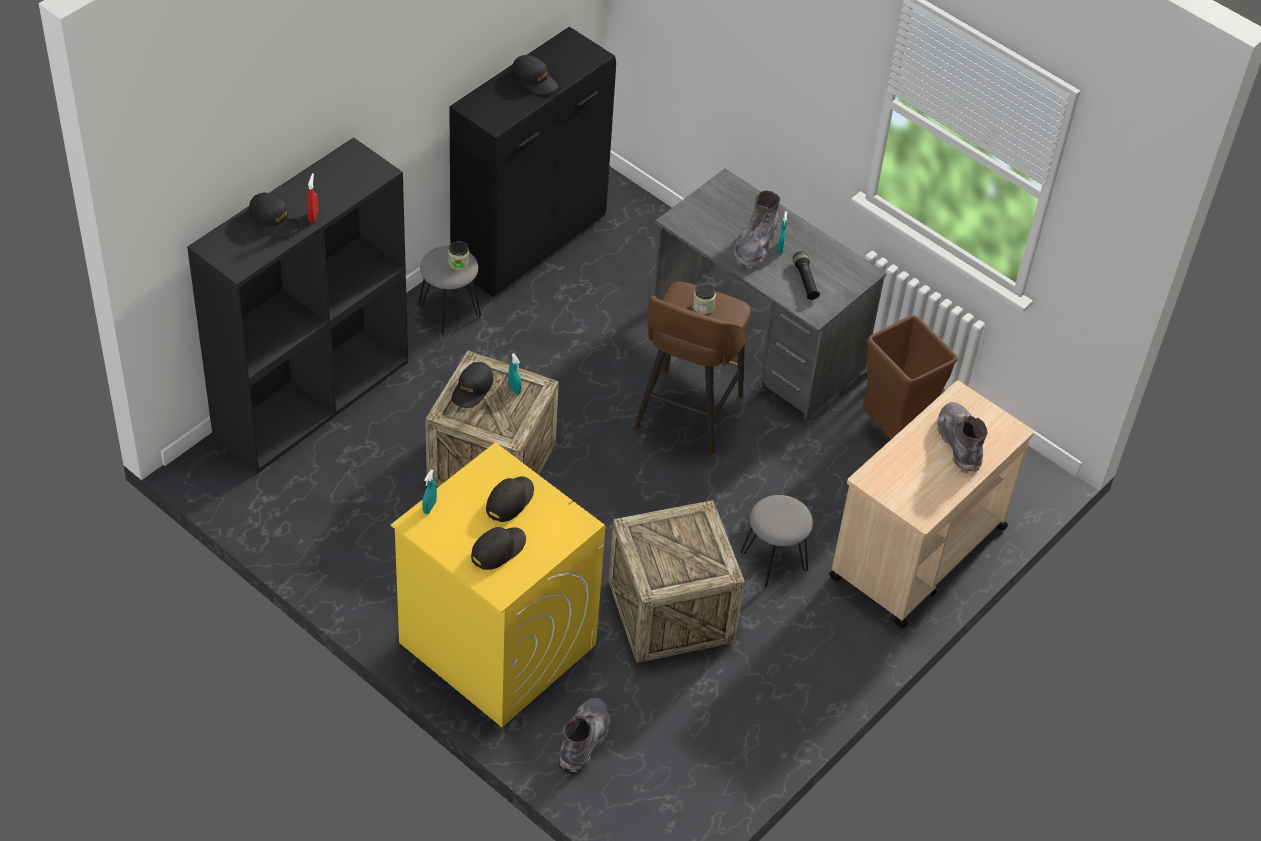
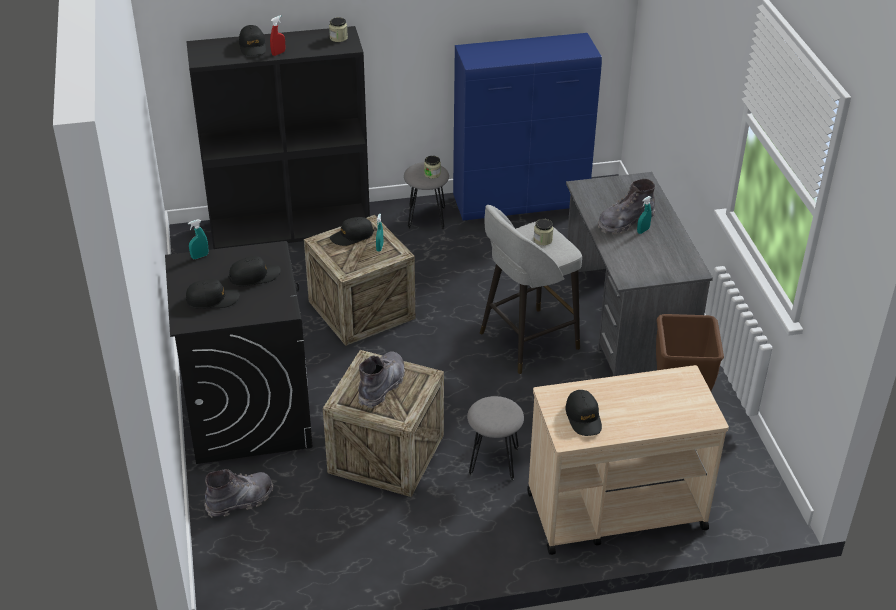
camera: 40 degrees right, 10 degrees down
yellow washing machine [391,442,605,727] -> black washing machine [165,241,312,464]
black cabinet [449,27,616,297] -> blue cabinet [453,33,602,221]
black cap [511,55,558,95] -> black cap moved to [565,390,602,436]
brown stool [634,281,751,455] -> grey stool [480,205,582,374]
black flashlight [793,251,820,300] -> none
grey boot [937,402,988,474] -> grey boot moved to [358,352,405,408]
none -> jar [329,17,348,42]

